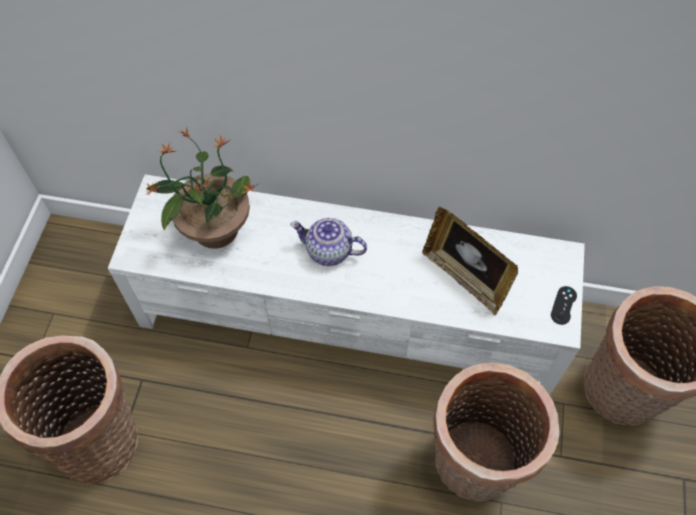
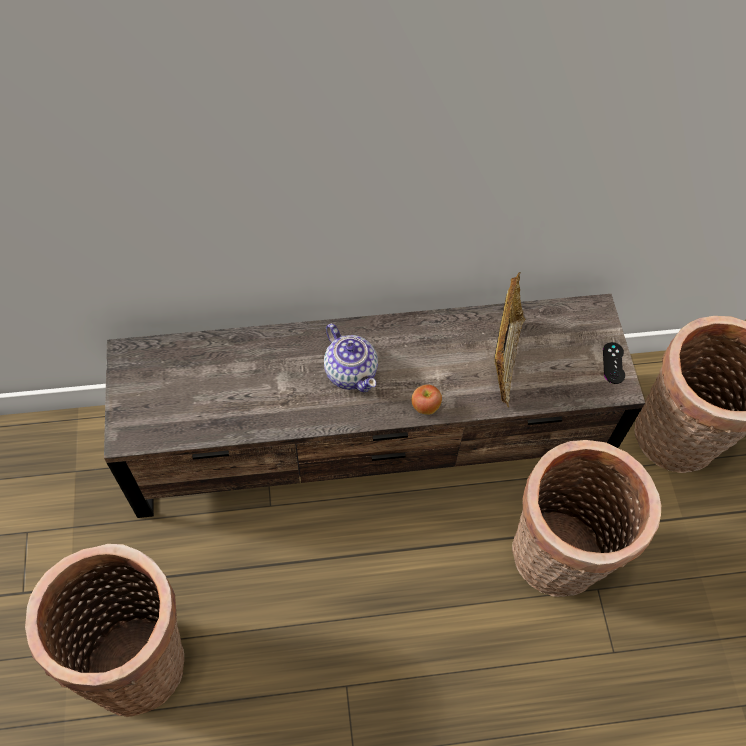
camera: 20 degrees left, 0 degrees up
white tv stand [108,174,585,396] -> brown tv stand [104,294,645,518]
potted plant [146,128,258,249] -> none
teapot [290,218,367,266] -> teapot turned 120 degrees counterclockwise [324,324,378,392]
picture frame [422,207,518,316] -> picture frame turned 105 degrees counterclockwise [494,272,525,407]
none -> apple [412,385,442,415]

